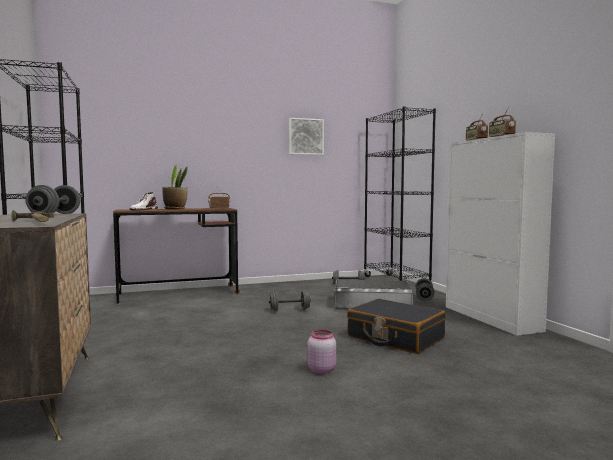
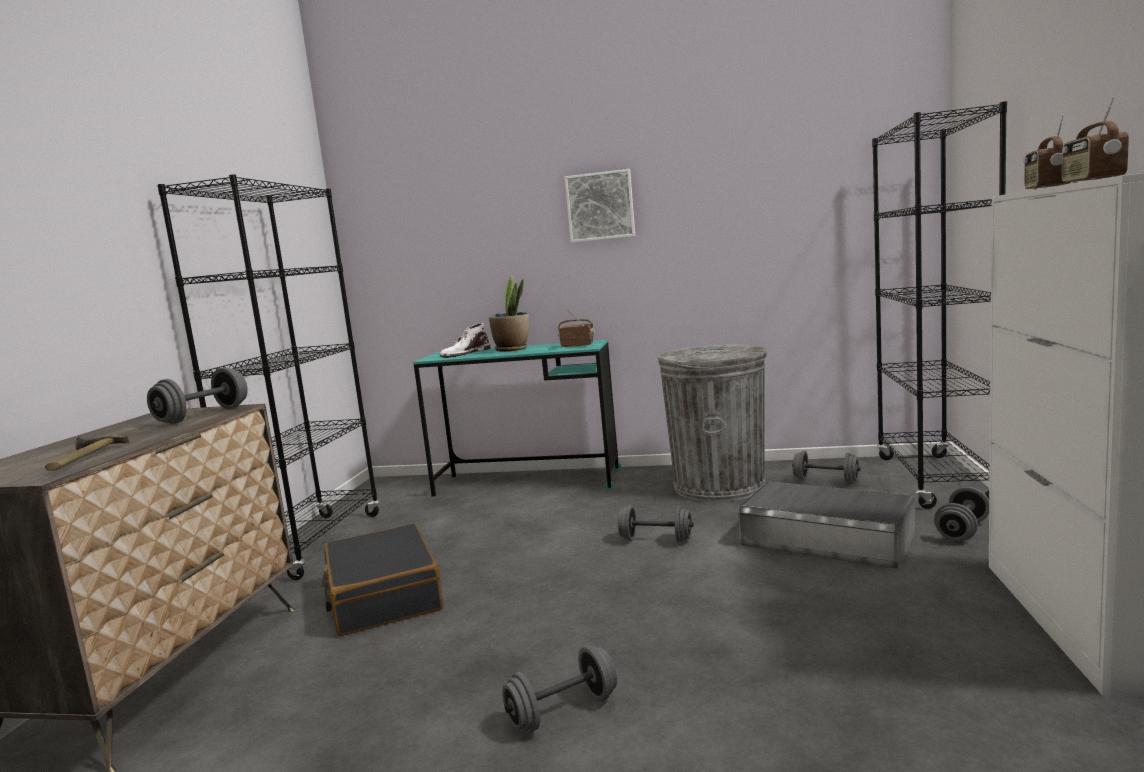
camera: 30 degrees right, 5 degrees up
brown desk [113,208,240,303] -> turquoise desk [413,340,621,497]
picture [289,118,324,155] -> picture moved to [565,169,635,243]
pink jar [307,330,336,374] -> grey dumbbell [502,645,617,732]
black suitcase [347,298,446,354] -> black suitcase moved to [321,523,443,636]
none -> grey trash can [658,344,768,502]

